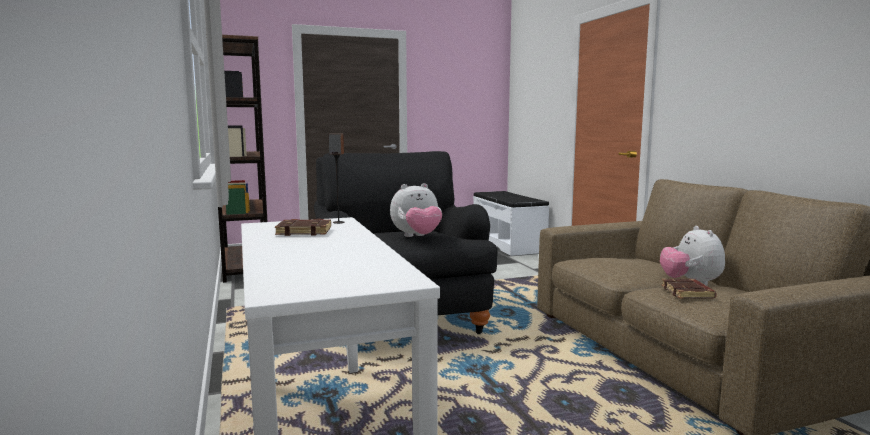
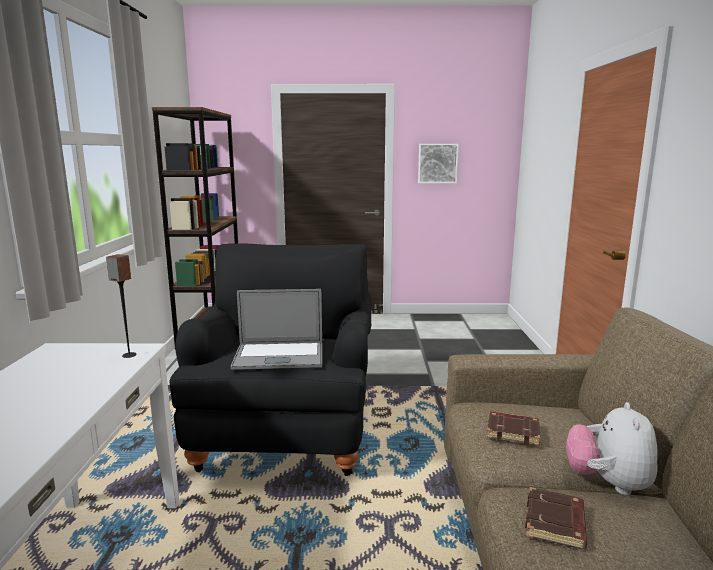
camera: 20 degrees right, 5 degrees up
brown book [275,219,331,236] -> brown book moved to [487,412,540,446]
plush toy [390,183,442,237] -> laptop [231,289,322,370]
white bench [473,191,549,256] -> none
none -> picture [418,144,459,183]

